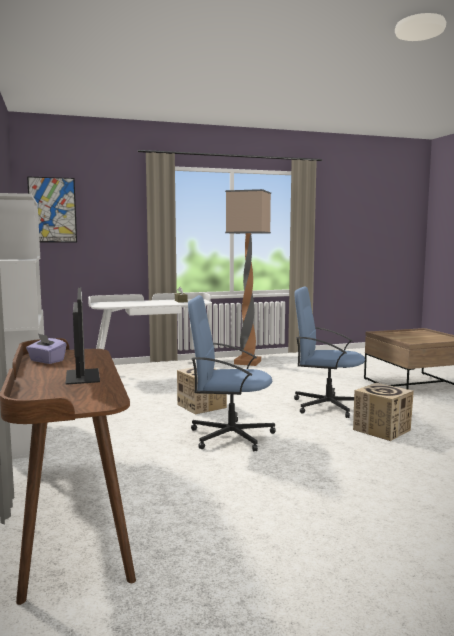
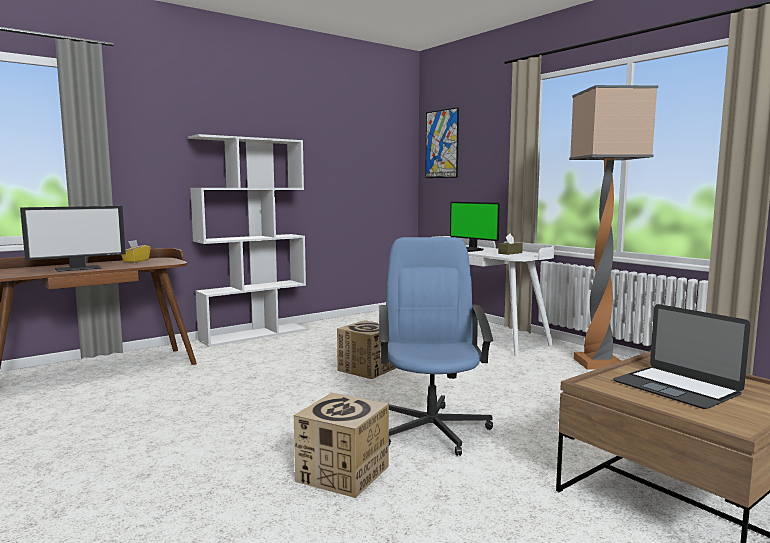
camera: 70 degrees right, 0 degrees up
purple tissue box [26,334,66,364] -> yellow tissue box [121,240,151,263]
blue office chair [188,295,275,451] -> none
none -> monitor [450,202,500,252]
none -> laptop [613,304,750,409]

